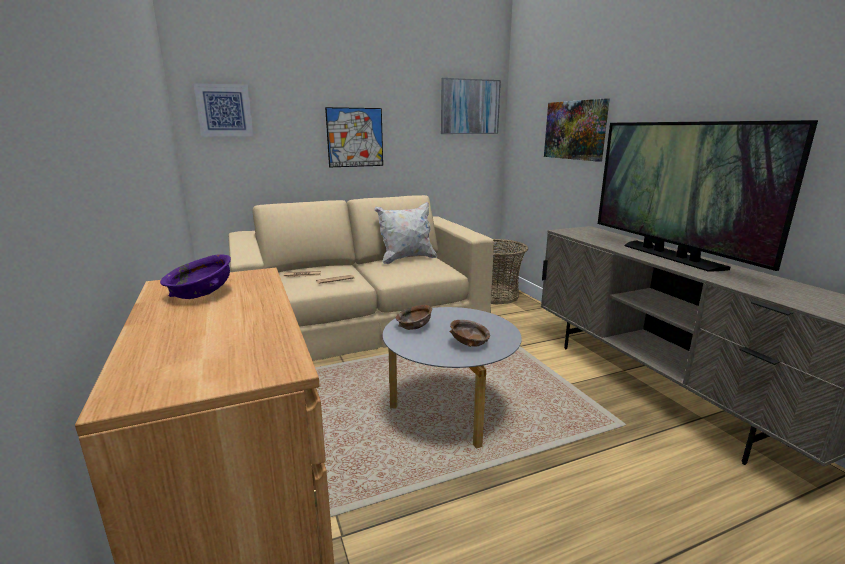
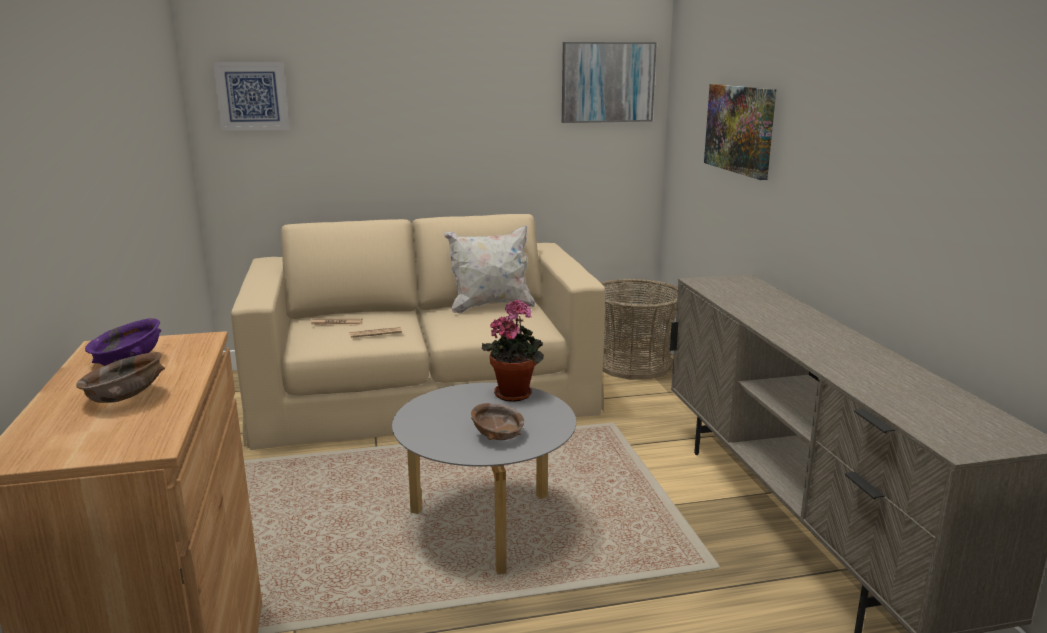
camera: 10 degrees right, 0 degrees up
picture [325,107,383,168] -> none
brown bowl [396,305,432,330] -> brown bowl moved to [76,352,165,403]
television [598,120,818,271] -> none
none -> potted plant [482,299,544,402]

